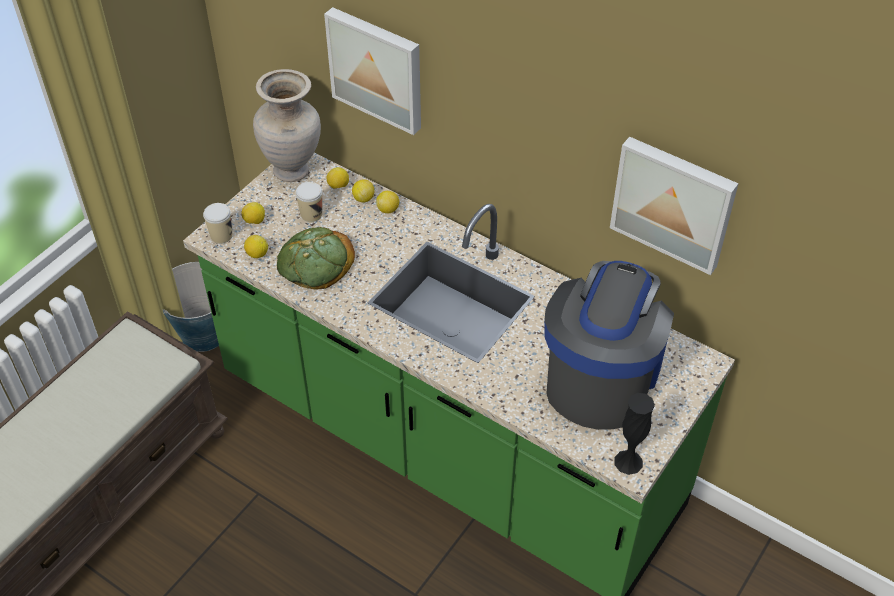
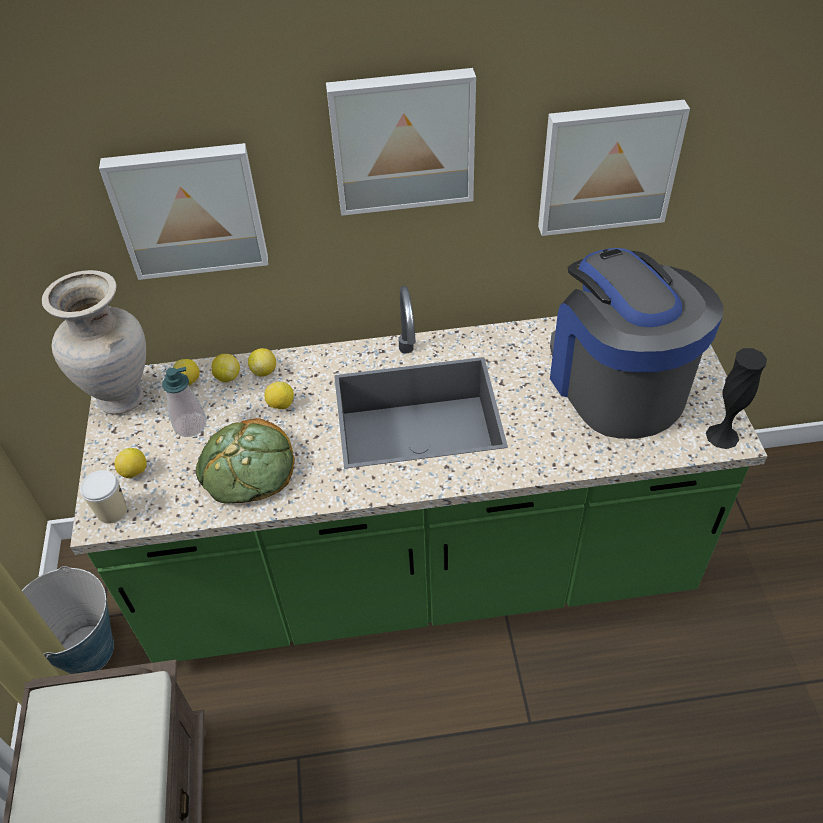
camera: 40 degrees left, 0 degrees up
lemon [244,235,268,258] -> lemon moved to [264,382,294,409]
cup [295,182,322,222] -> soap dispenser [162,367,206,437]
none -> picture [326,68,476,216]

